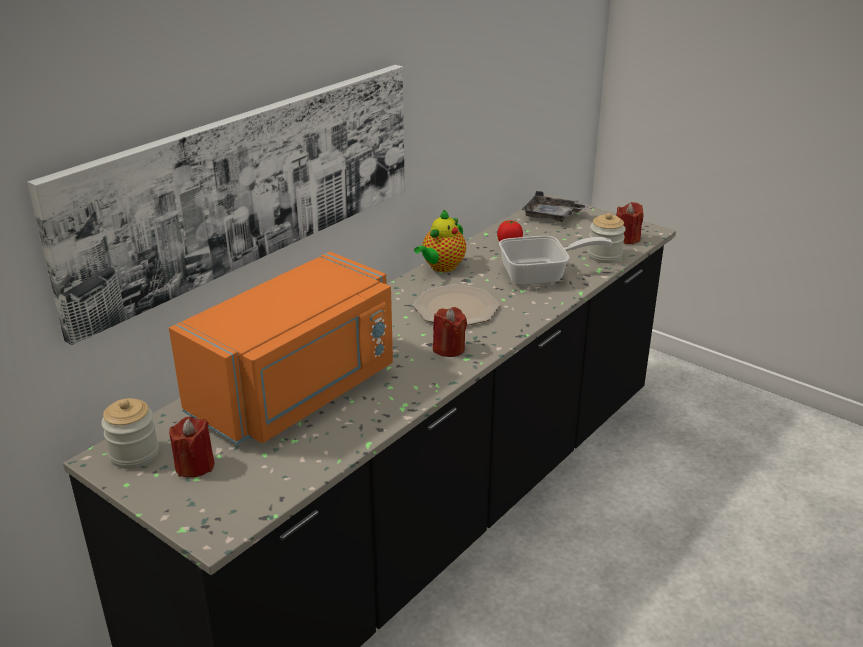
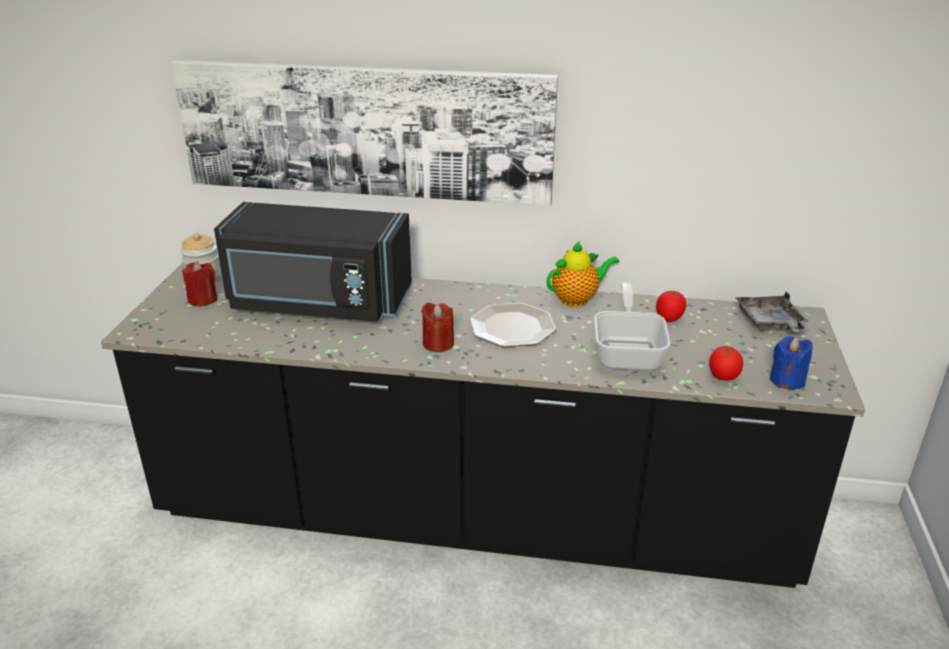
camera: 60 degrees right, 0 degrees up
orange microwave [169,252,393,445] -> black microwave [214,202,412,322]
teapot [414,210,466,272] -> teapot turned 150 degrees clockwise [546,241,619,307]
frying pan [499,236,612,285] -> frying pan turned 135 degrees counterclockwise [594,282,670,370]
jar [588,213,626,263] -> tomato [709,346,743,381]
red candle [616,202,644,244] -> blue candle [770,337,813,389]

